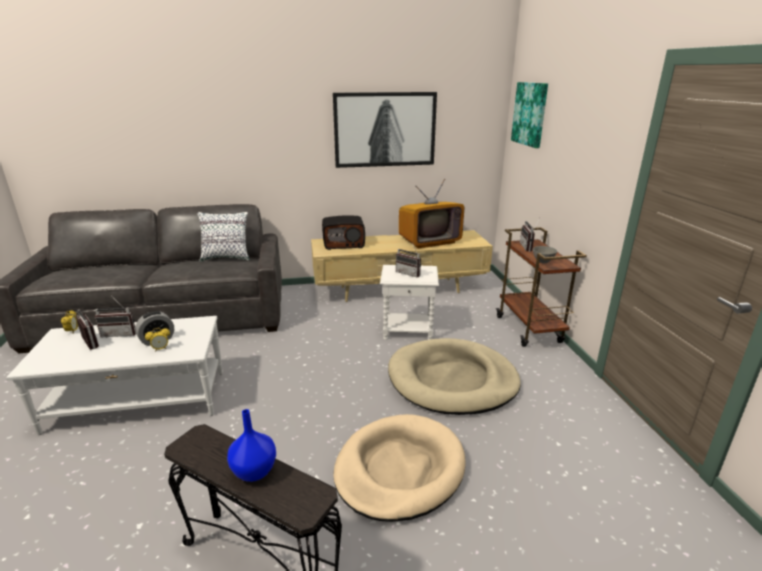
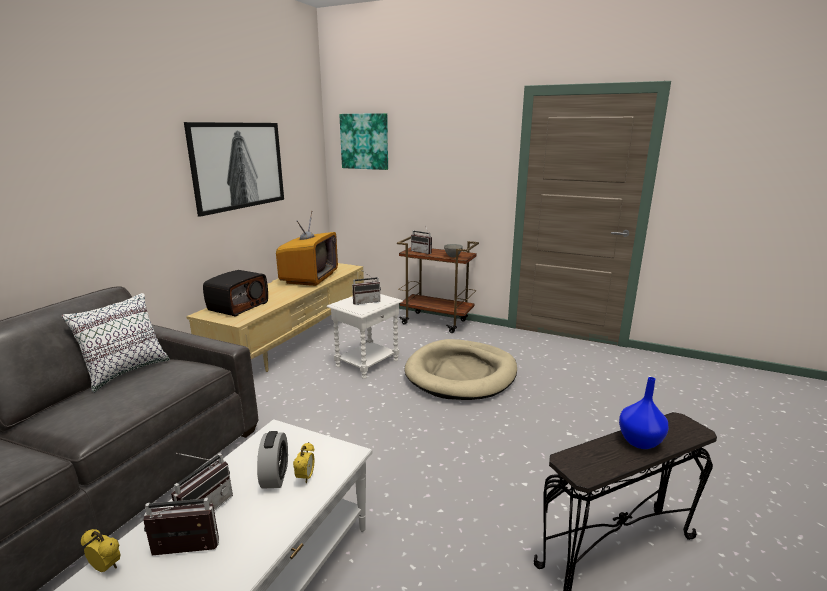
camera: 55 degrees left, 5 degrees down
beige dog bed [333,414,466,522] -> none

